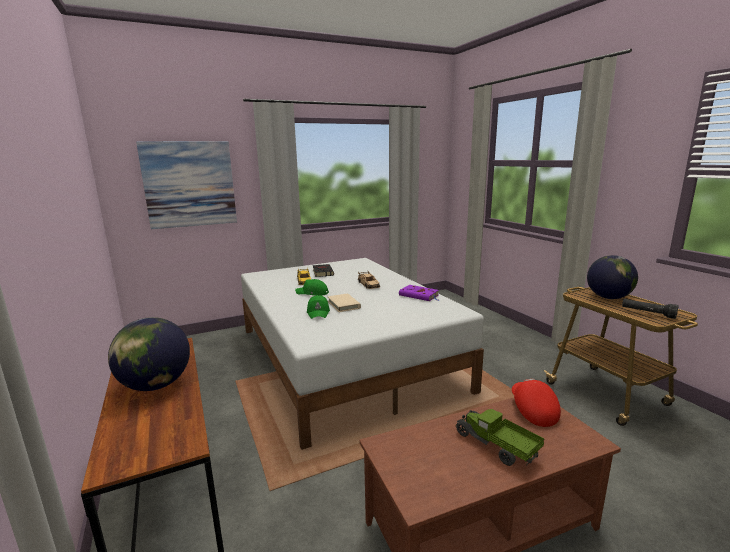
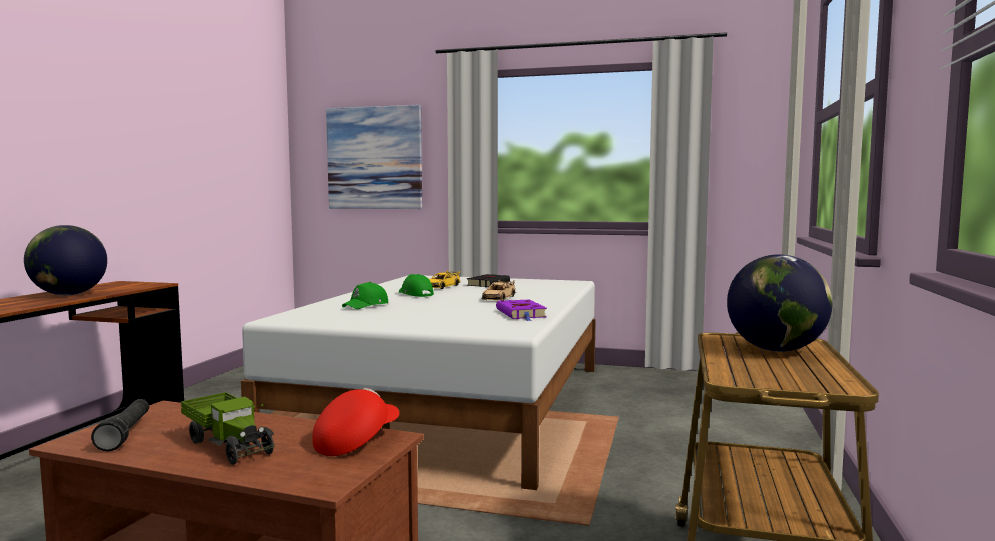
camera: 40 degrees right, 10 degrees down
beige book [327,294,361,312] -> none
toy truck [455,409,544,466] -> toy truck turned 135 degrees clockwise [181,392,275,465]
black flashlight [622,299,679,319] -> black flashlight moved to [91,399,149,451]

